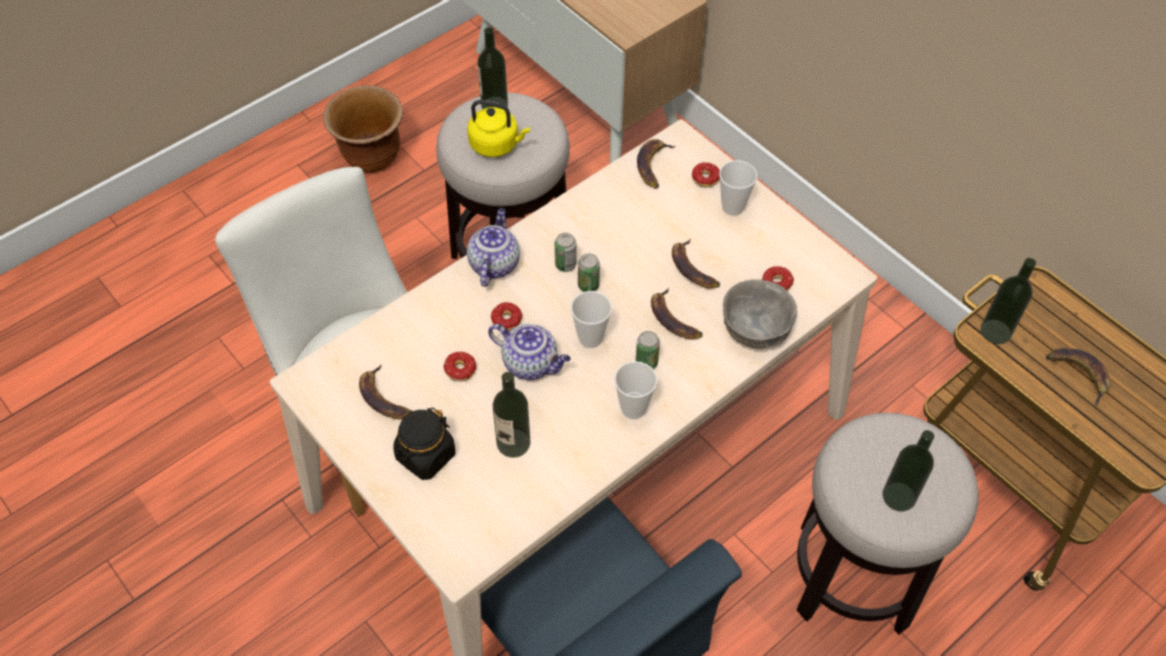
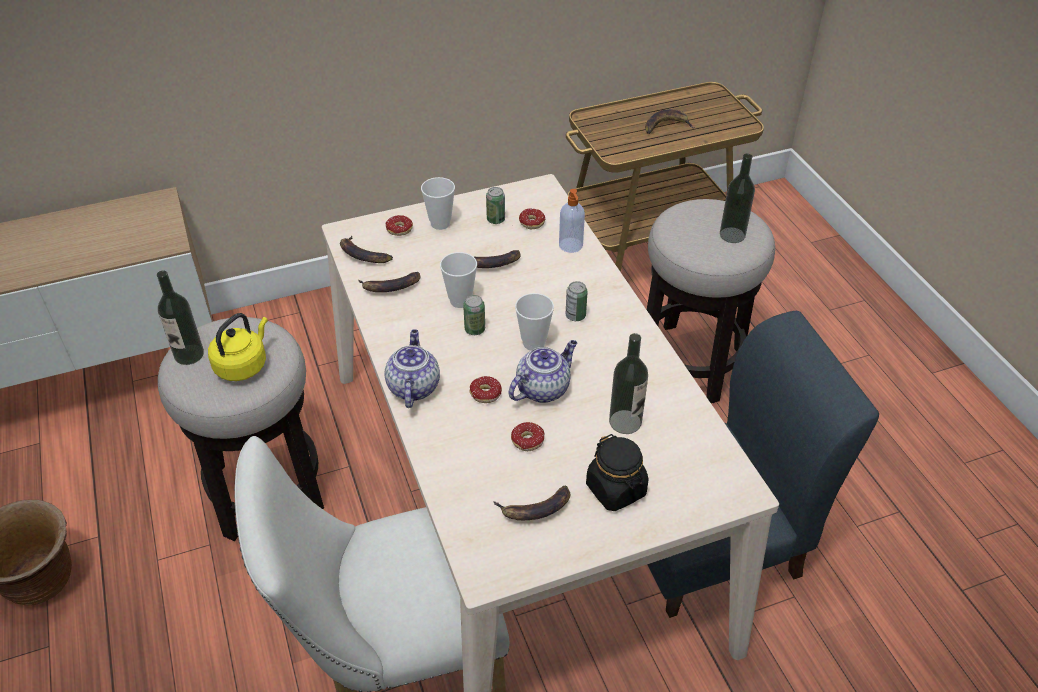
camera: 70 degrees left, 10 degrees down
teapot [467,208,520,287] -> teapot turned 60 degrees clockwise [384,329,440,408]
can [555,233,576,272] -> can moved to [486,187,505,224]
cup [614,361,657,419] -> cup moved to [440,252,477,308]
banana [651,288,703,340] -> banana moved to [359,272,421,292]
grey bowl [723,279,797,349] -> soap dispenser [559,189,585,253]
bottle [981,258,1036,344] -> none

